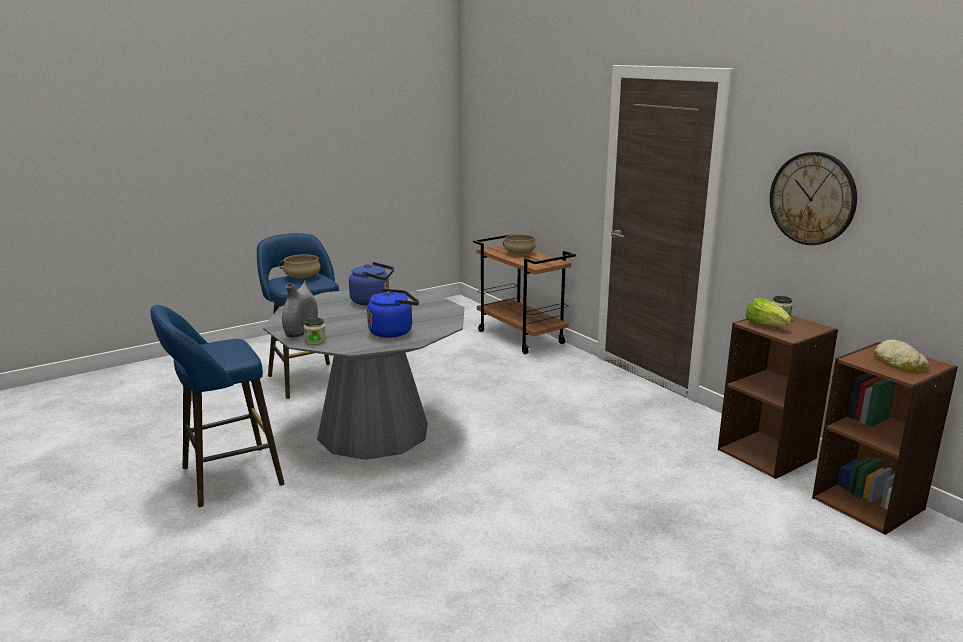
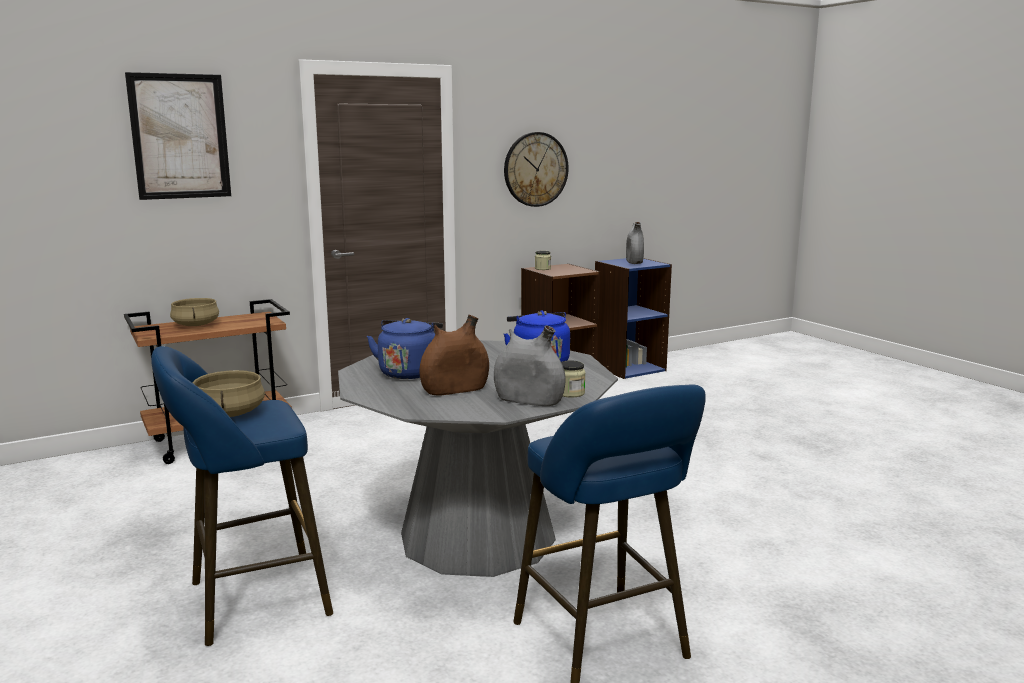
camera: 85 degrees left, 5 degrees down
lettuce [746,298,792,326] -> none
brown bookcase [812,342,958,535] -> blue bookcase [595,258,672,379]
bread [874,339,929,372] -> grey vase [626,222,644,264]
none -> picture [125,72,231,200]
none -> brown vase [420,315,489,395]

